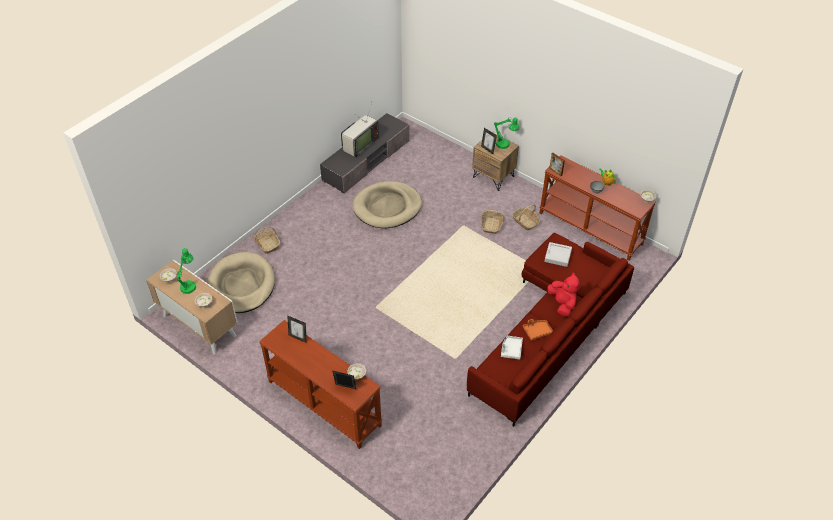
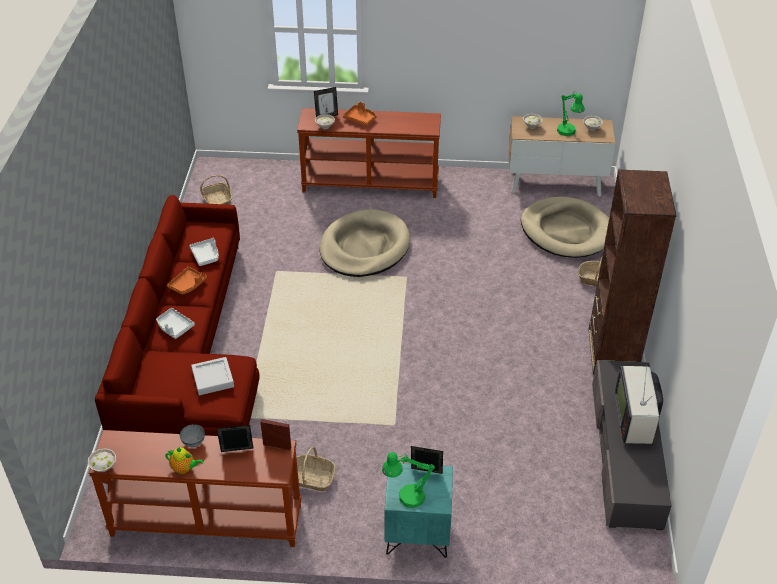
camera: 145 degrees right, 5 degrees down
picture frame [287,315,307,343] -> picture frame moved to [216,425,254,452]
beige dog bed [353,181,422,228] -> beige dog bed moved to [319,209,410,277]
brown nightstand [472,134,519,191] -> turquoise nightstand [384,464,453,558]
basket [481,210,504,234] -> basket moved to [200,175,232,205]
red plush toy [547,272,580,316] -> white tray [156,308,195,339]
none -> orange tray [343,102,376,126]
none -> brown bookcase [588,169,676,375]

